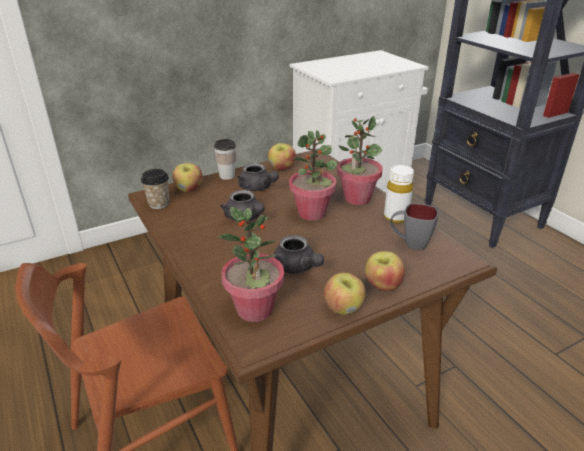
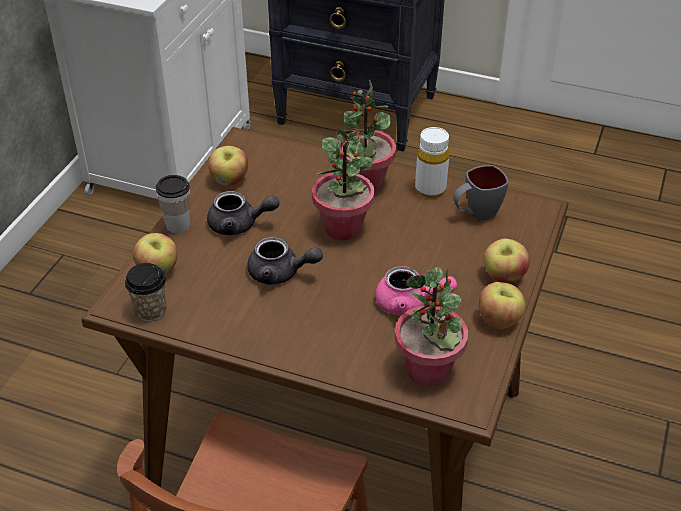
camera: 40 degrees left, 10 degrees up
grey teapot [271,235,324,274] -> pink teapot [375,266,457,316]

